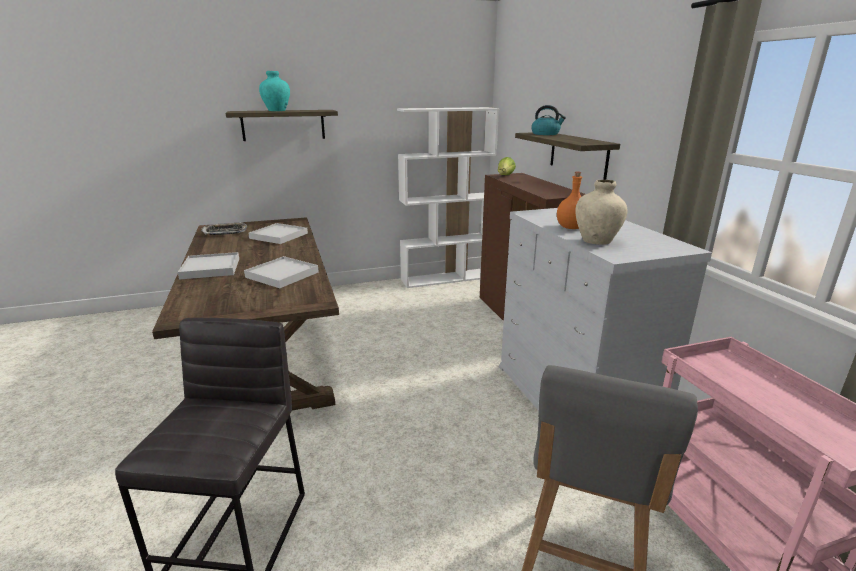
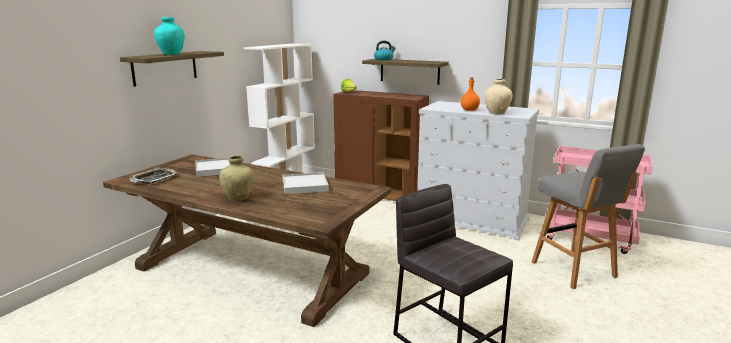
camera: 45 degrees left, 5 degrees down
white tray [178,252,239,280] -> beige vase [219,156,255,201]

